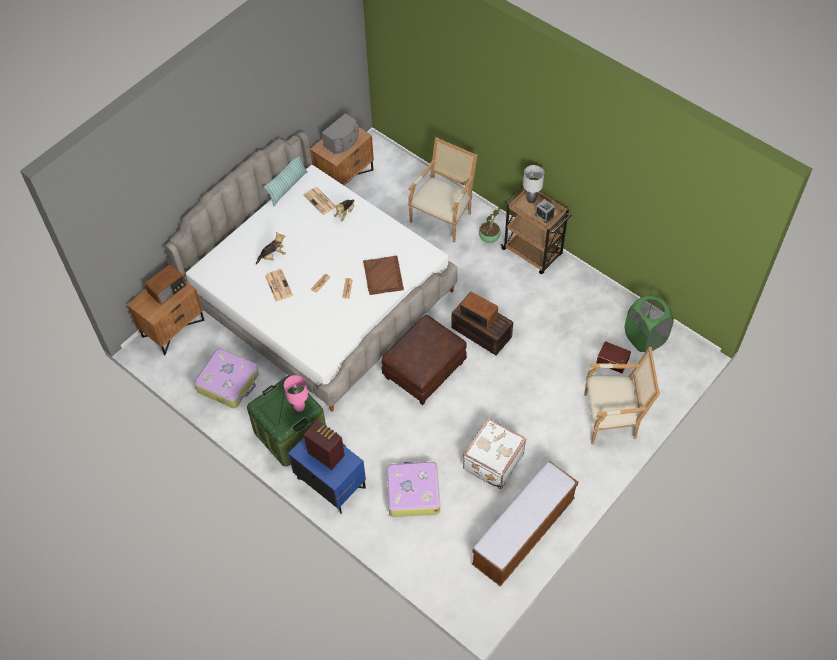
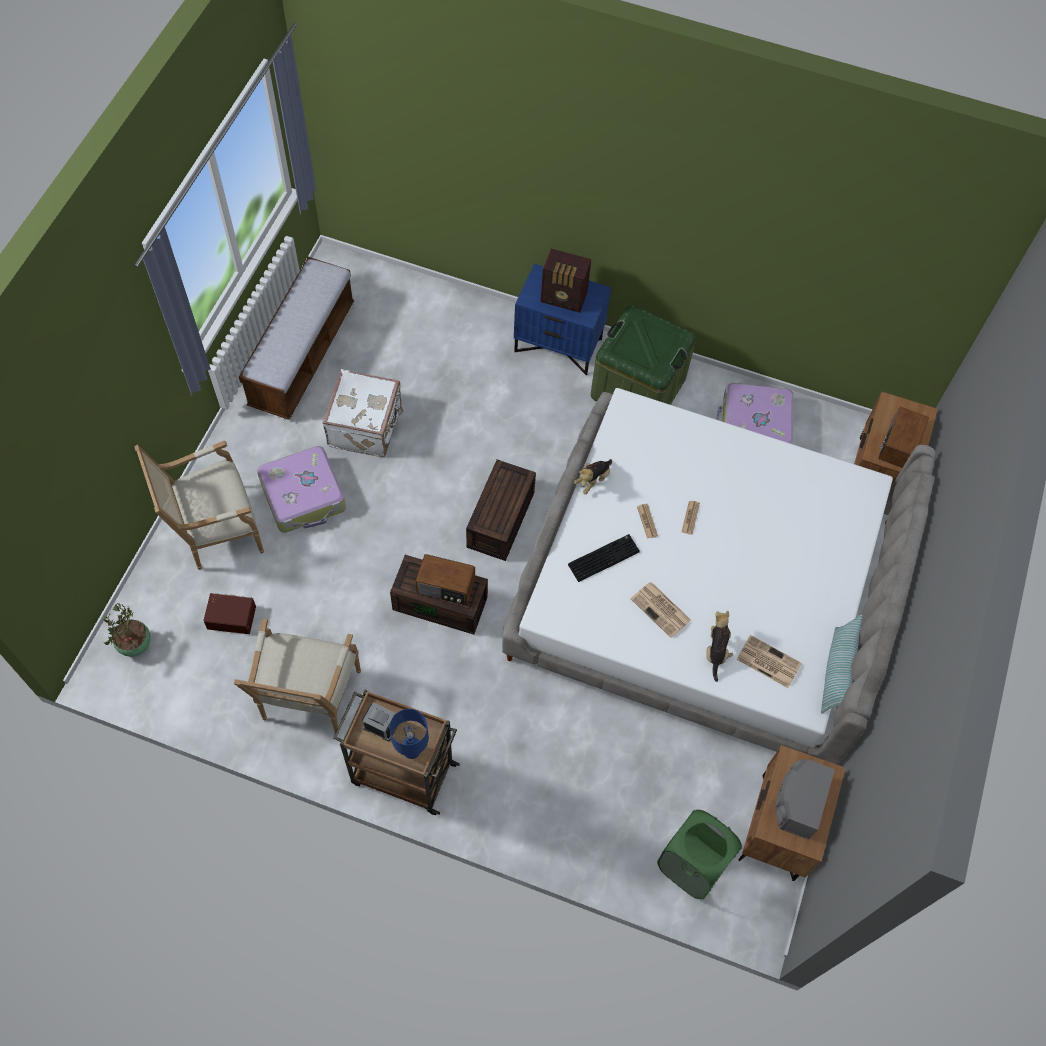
camera: 155 degrees right, 5 degrees up
plush toy [256,232,286,265] -> plush toy moved to [574,459,612,494]
newspaper [265,269,293,302] -> newspaper moved to [631,582,691,638]
pink table lamp [284,375,308,412] -> none
brown tray [363,256,404,295] -> keyboard [568,534,640,582]
brown ottoman [381,315,467,405] -> brown storage box [466,459,536,561]
suitcase [387,461,440,517] -> suitcase moved to [257,446,346,533]
armchair [408,137,478,242] -> armchair moved to [234,618,361,733]
potted plant [479,207,502,243] -> potted plant moved to [103,603,151,657]
grey table lamp [523,165,544,203] -> blue table lamp [390,709,429,759]
green laundry basket [625,294,674,352] -> green laundry basket moved to [657,810,742,899]

